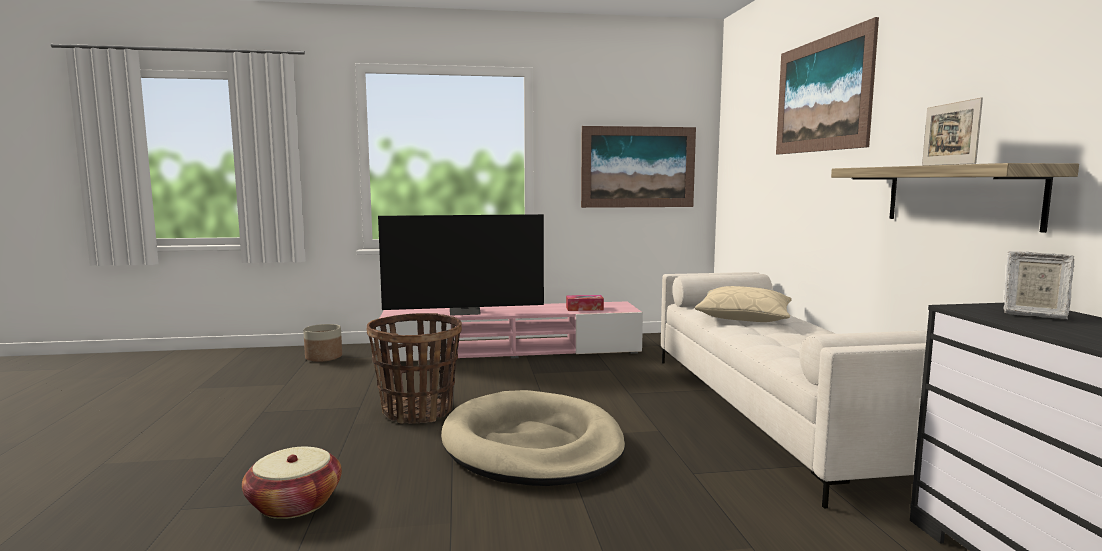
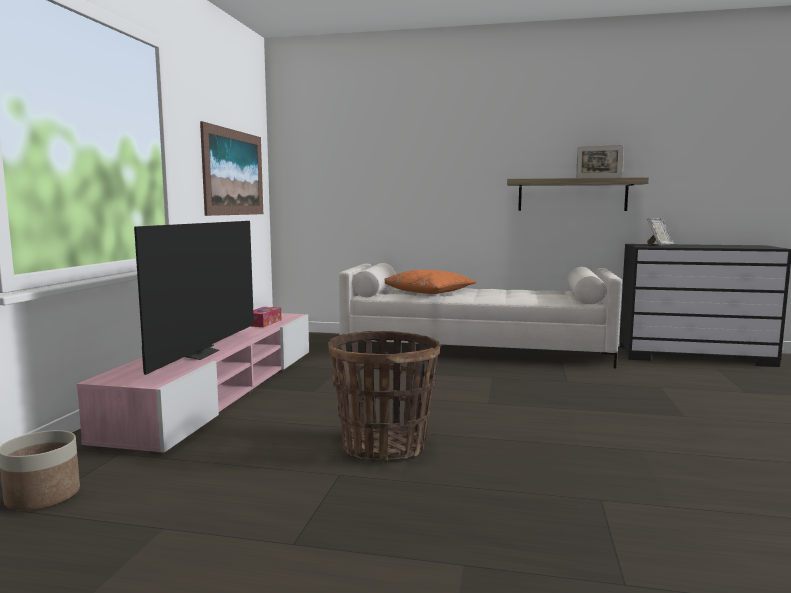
camera: 70 degrees left, 0 degrees up
basket [242,447,342,519] -> none
beige dog bed [441,390,625,486] -> none
beige pillow [694,286,792,322] -> orange pillow [385,270,477,294]
picture [776,17,879,154] -> none

